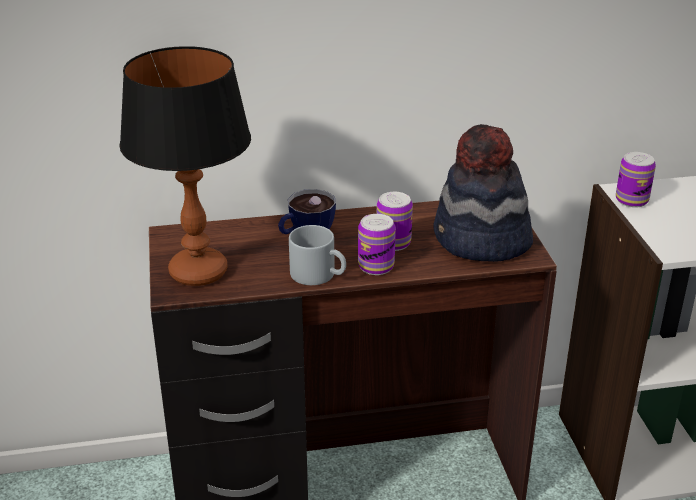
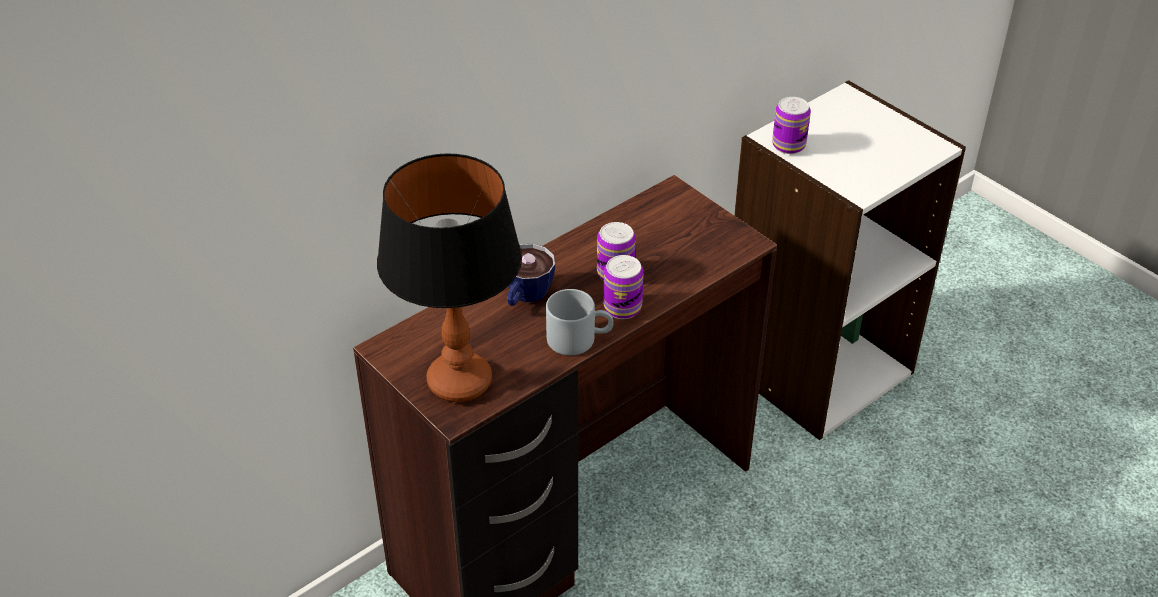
camera: 30 degrees left, 10 degrees up
hat [433,124,533,262] -> none

